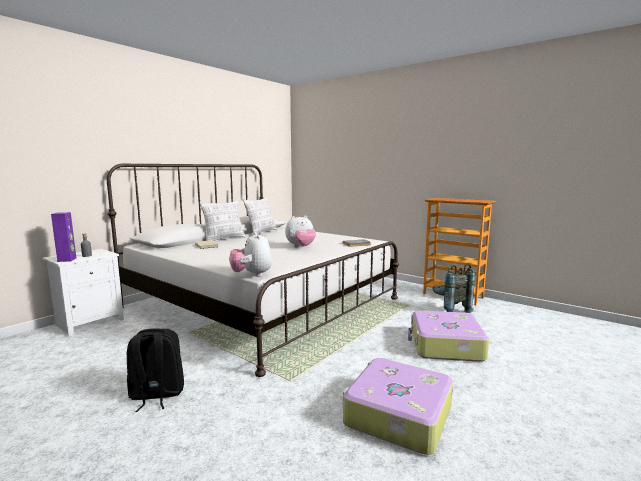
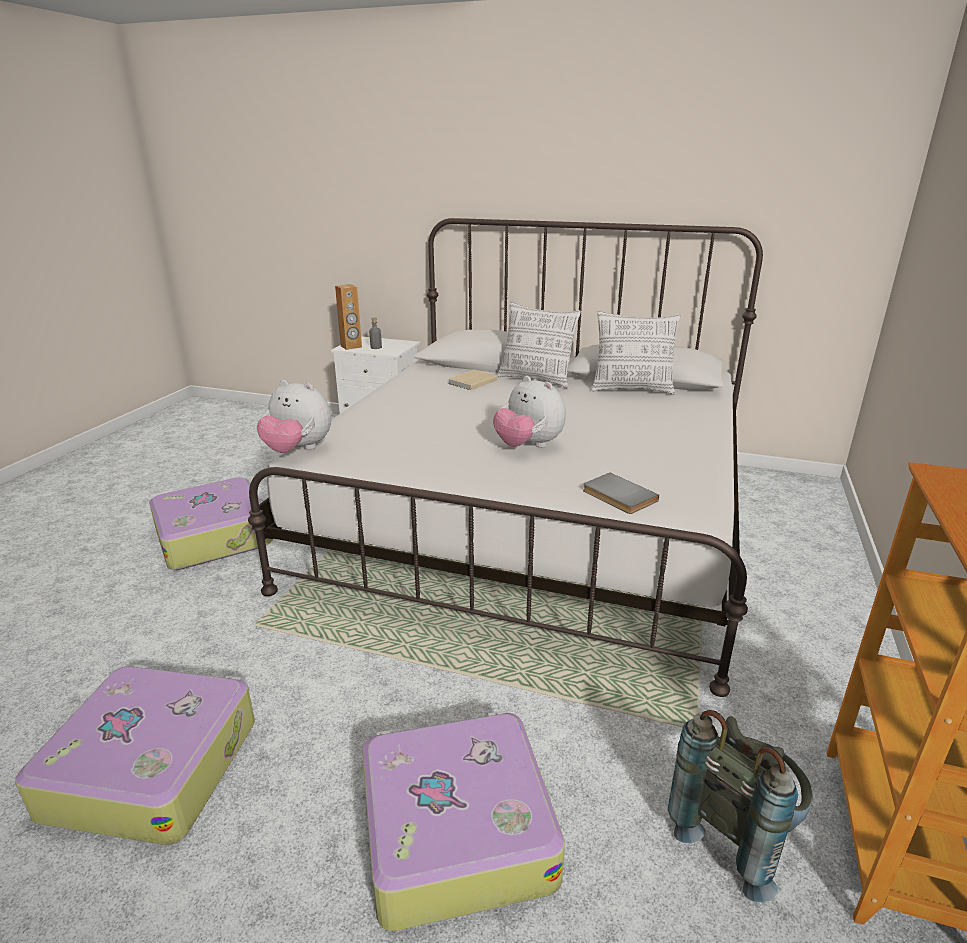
camera: 70 degrees right, 15 degrees up
purple speaker [51,212,76,262] -> brown speaker [335,284,362,350]
black backpack [127,328,184,412] -> suitcase [149,477,272,570]
plush toy [229,232,272,277] -> plush toy turned 120 degrees counterclockwise [257,380,331,453]

